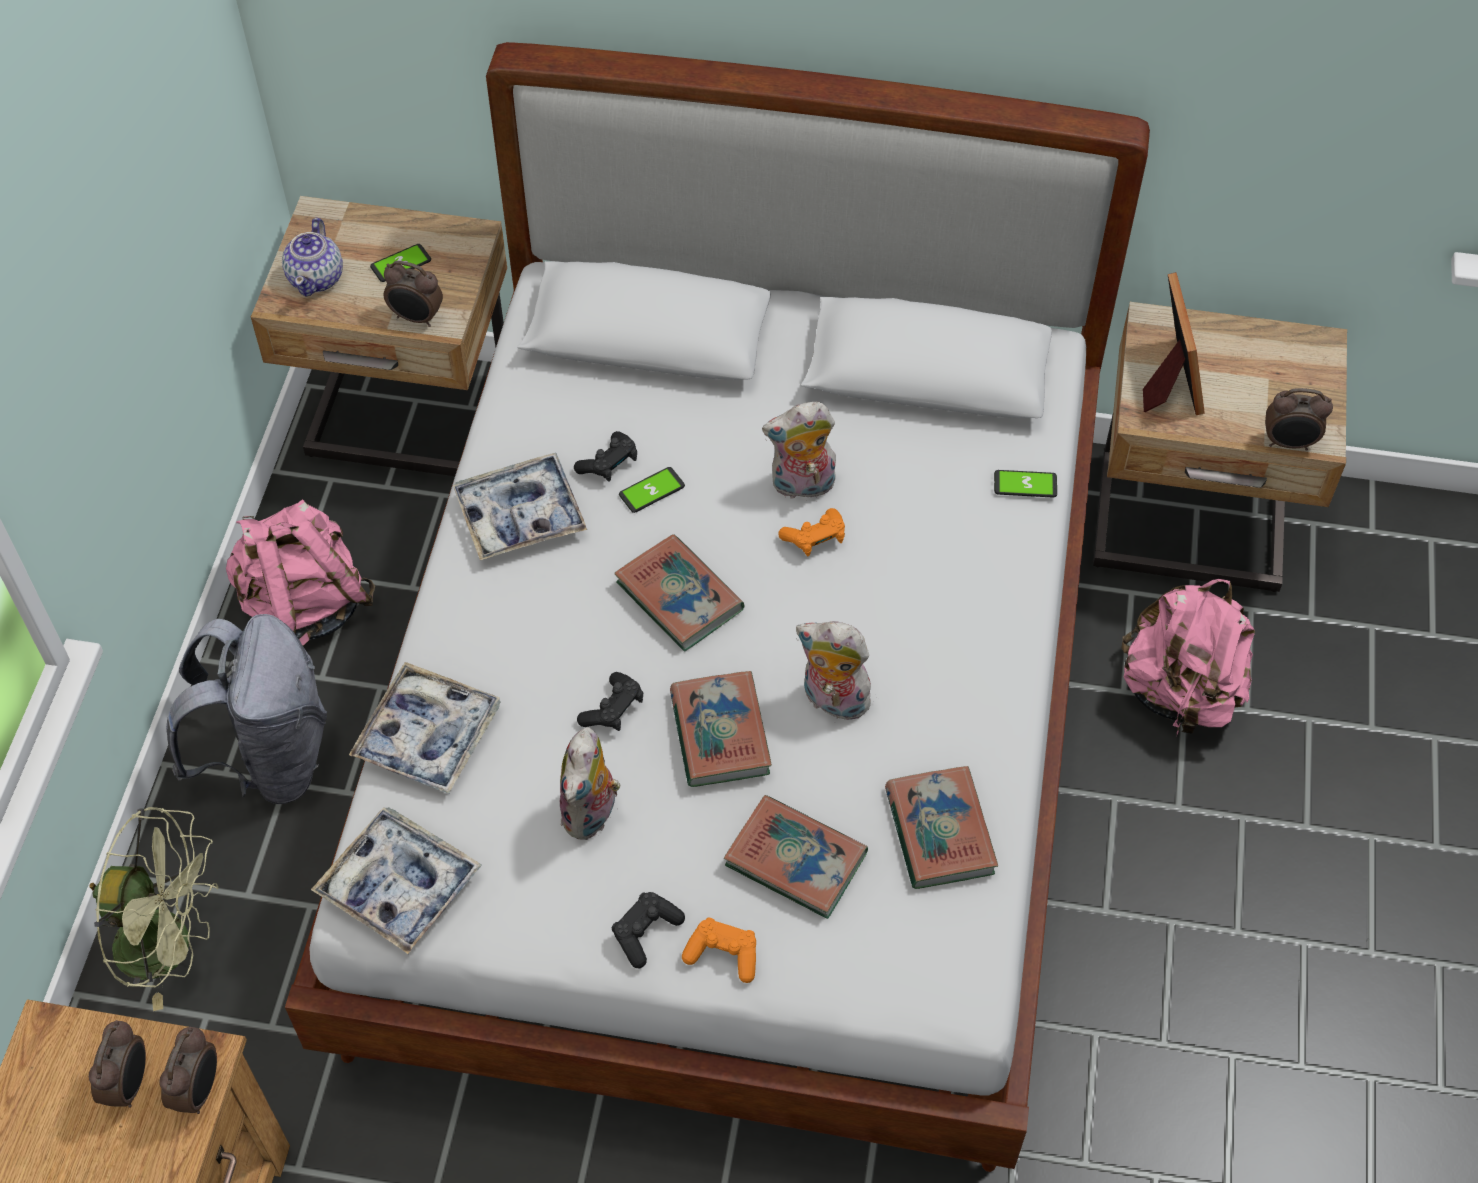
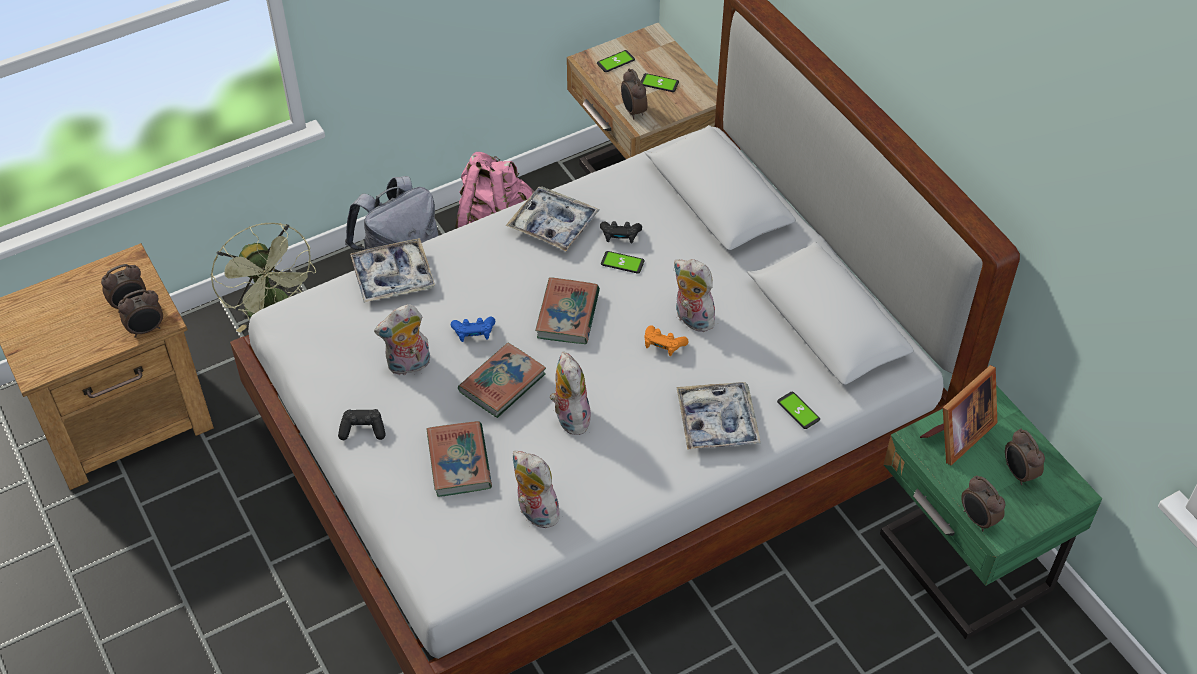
camera: 50 degrees right, 5 degrees down
teapot [282,218,343,296] -> phone [597,50,635,72]
tray [311,807,482,954] -> tray moved to [677,382,761,450]
black game controller [577,672,643,731] -> blue game controller [451,317,495,342]
orange game controller [682,917,756,983] -> none
book [885,766,998,889] -> plush toy [513,451,561,528]
beige nightstand [1093,302,1347,592] -> green nightstand [880,385,1102,639]
pink backpack [1121,579,1255,735] -> none
none -> alarm clock [1005,429,1045,485]

